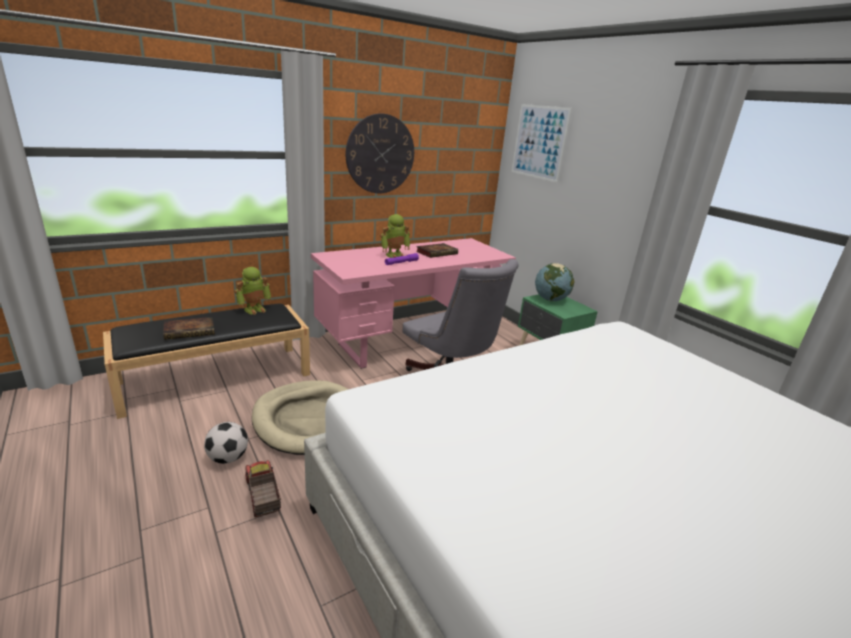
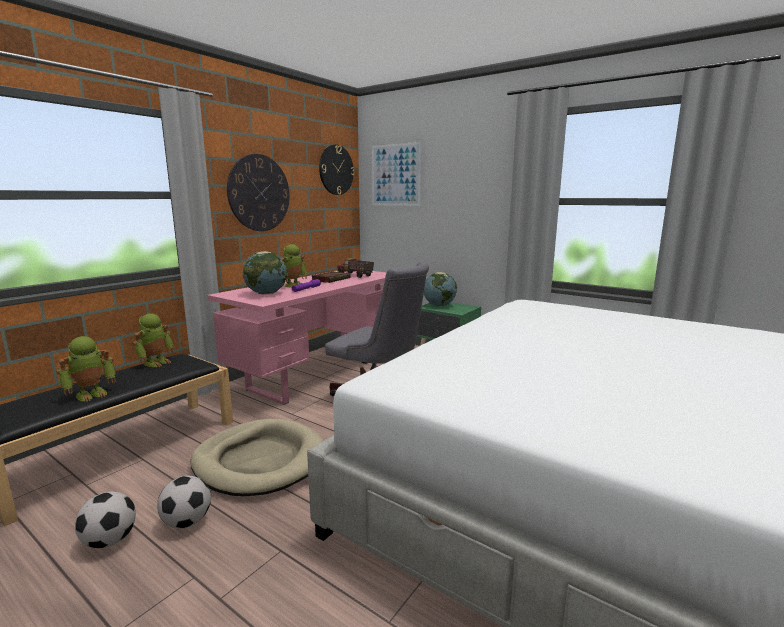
camera: 20 degrees left, 10 degrees down
book [163,317,215,340] -> toy robot [56,336,116,402]
toy truck [245,460,281,517] -> toy truck moved to [337,258,374,278]
none -> football [75,492,136,548]
none -> globe [243,251,287,295]
none -> wall clock [319,144,355,195]

